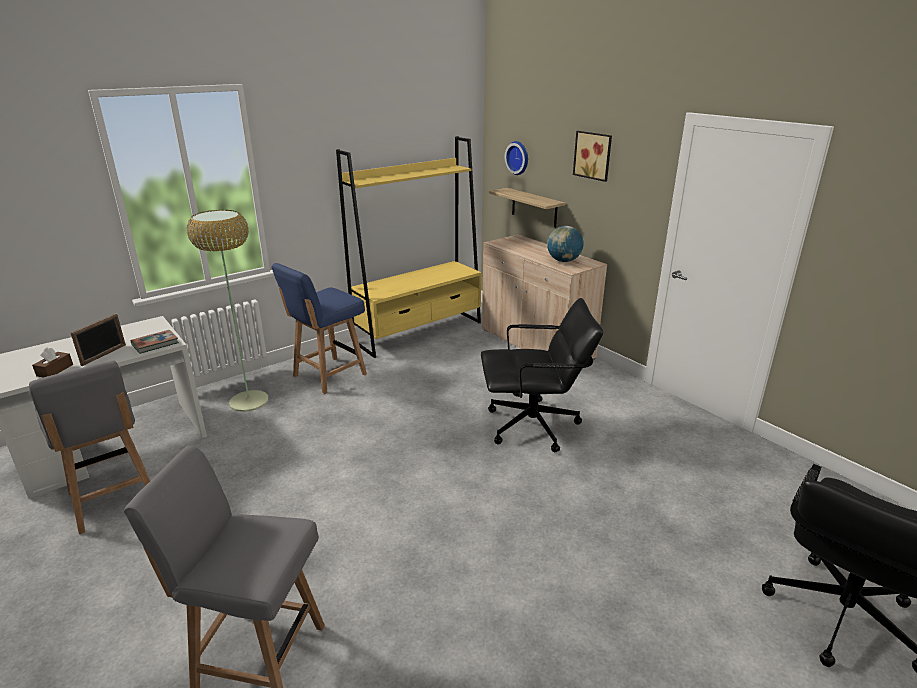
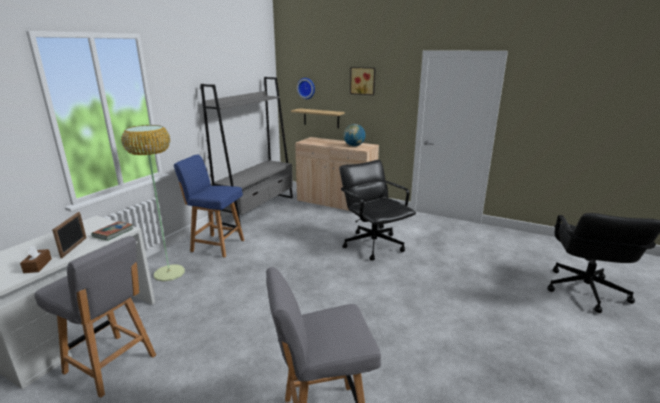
camera: 25 degrees left, 5 degrees down
blue chair [272,263,367,394] -> blue chair turned 90 degrees clockwise [174,154,244,258]
yellow bookcase [336,136,481,358] -> grey bookcase [200,77,293,227]
black office chair [481,298,603,452] -> black office chair turned 90 degrees counterclockwise [339,160,416,261]

